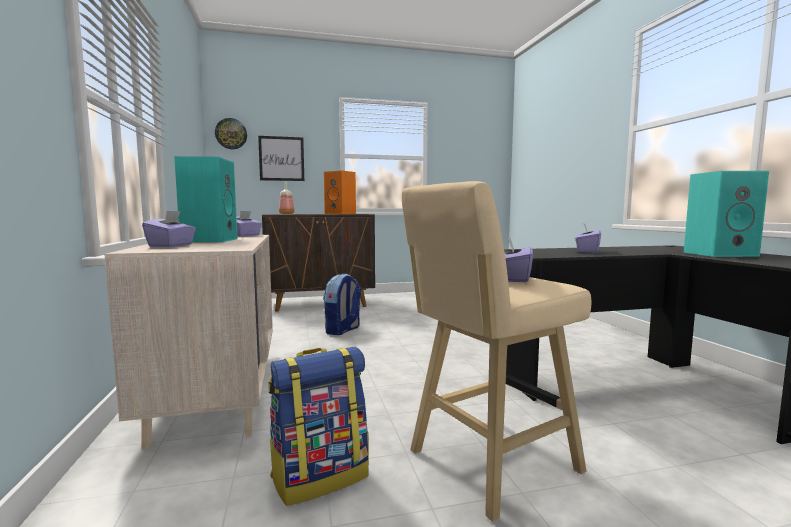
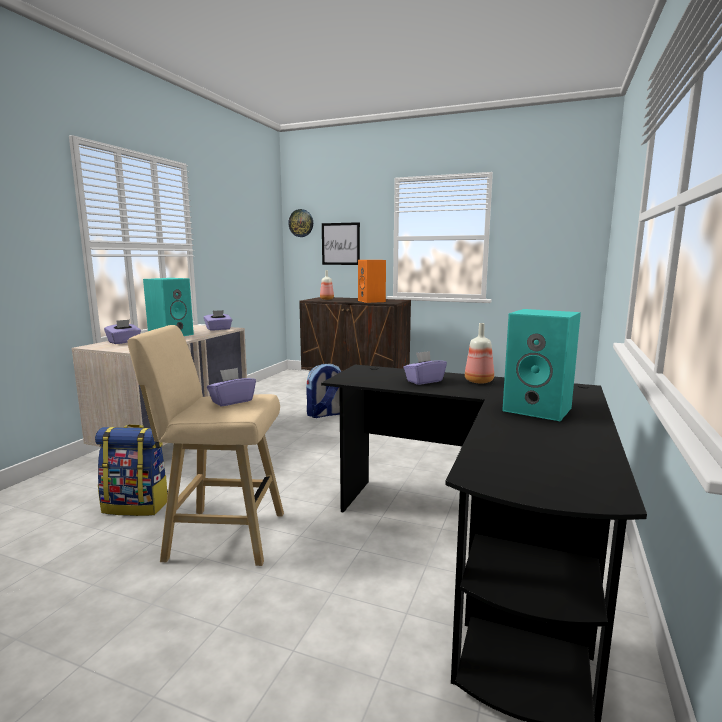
camera: 35 degrees right, 5 degrees up
none -> bottle [465,323,494,384]

